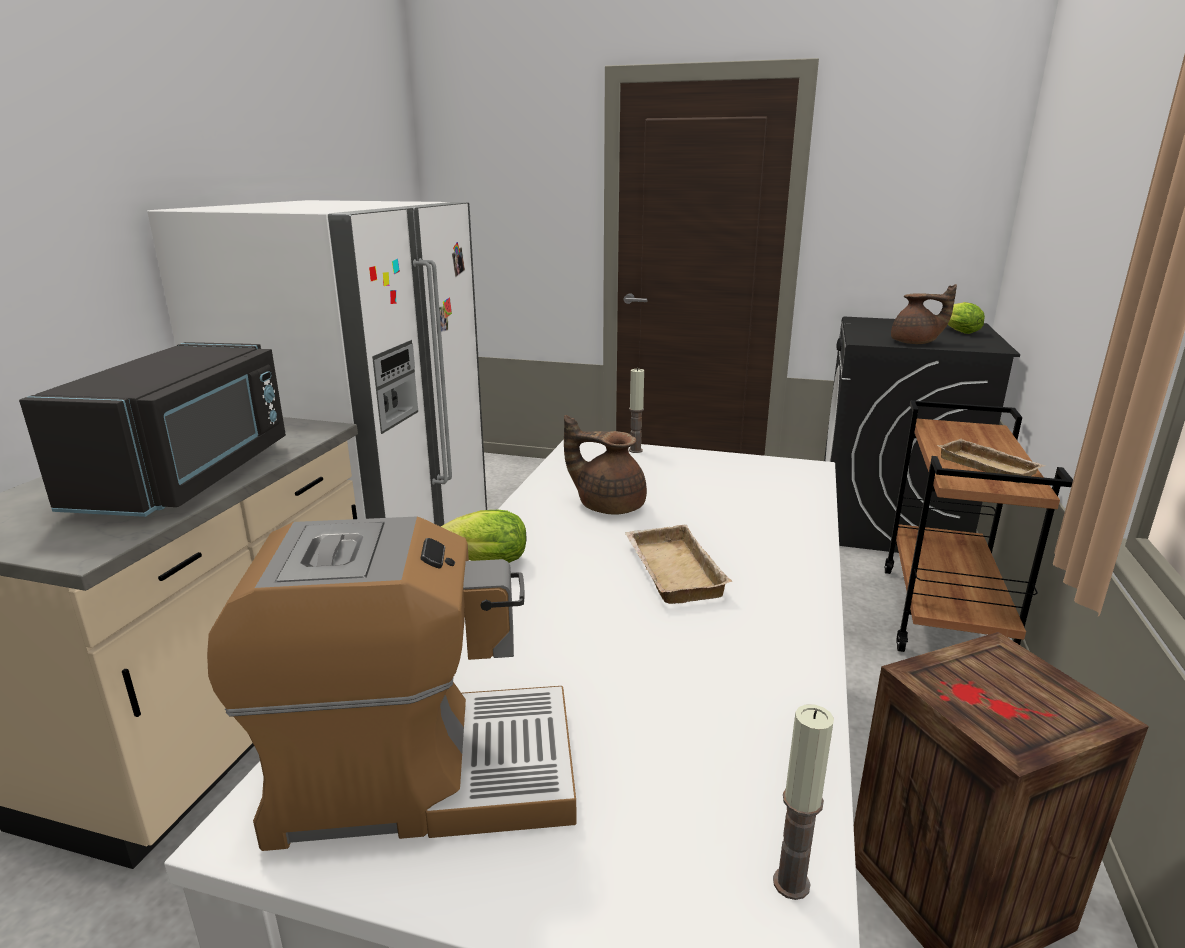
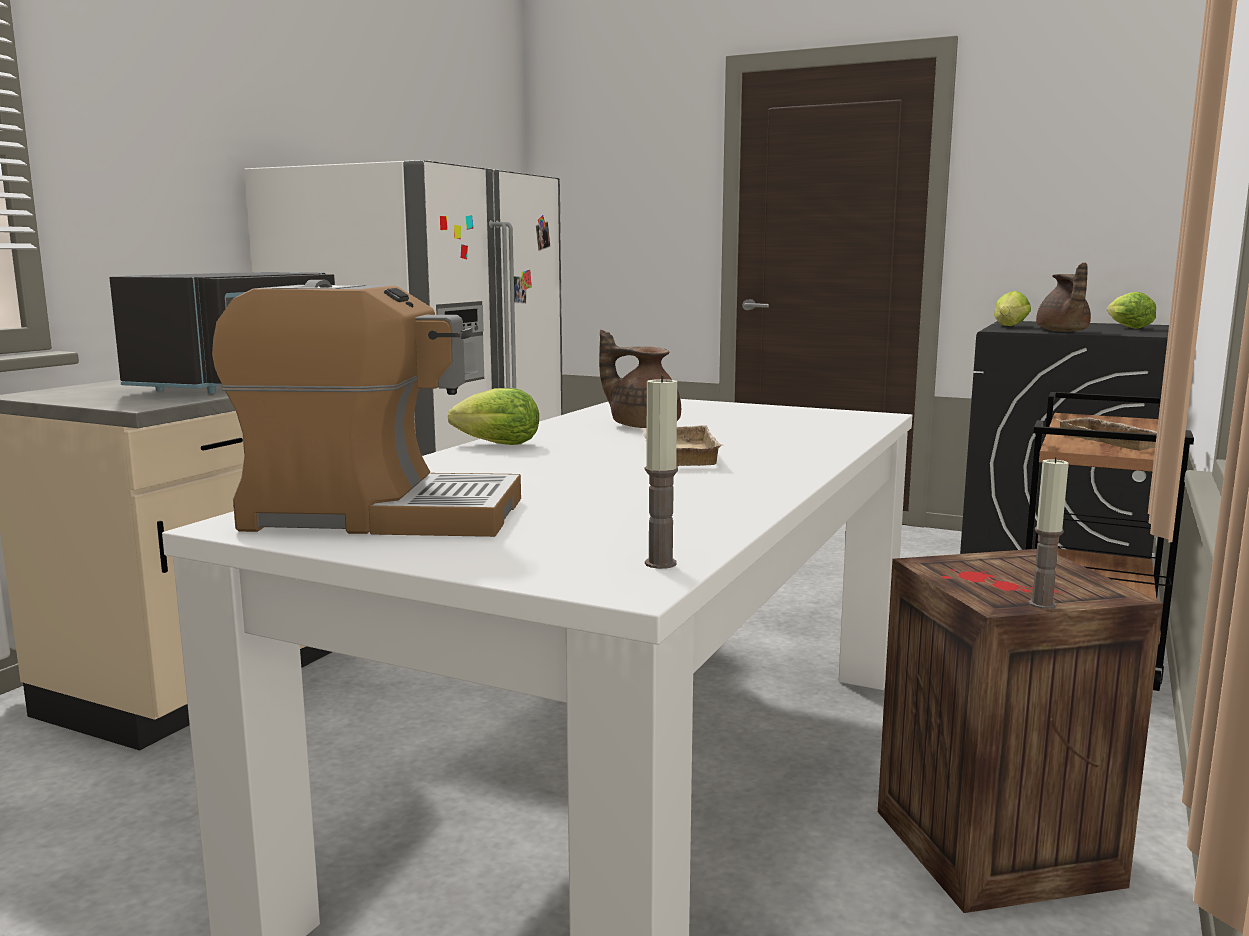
camera: 10 degrees right, 10 degrees down
candle [629,368,644,453] -> candle moved to [1029,457,1069,609]
brown teapot [891,284,957,344] -> brown teapot turned 75 degrees clockwise [1036,262,1091,332]
none -> lettuce [994,291,1031,326]

